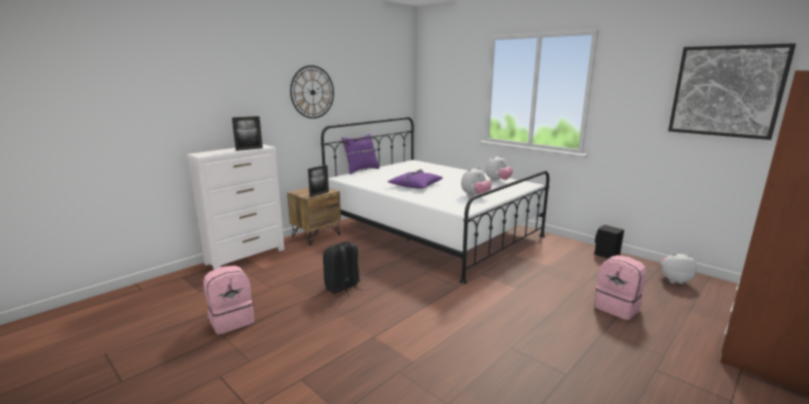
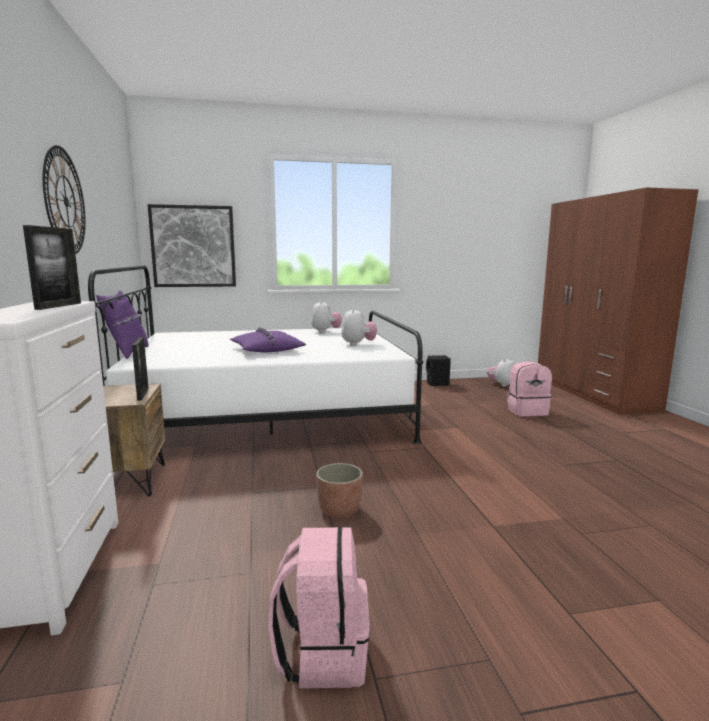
camera: 55 degrees left, 5 degrees down
black backpack [323,242,362,296] -> planter [316,463,363,517]
picture [668,43,796,140] -> picture moved to [148,204,236,287]

